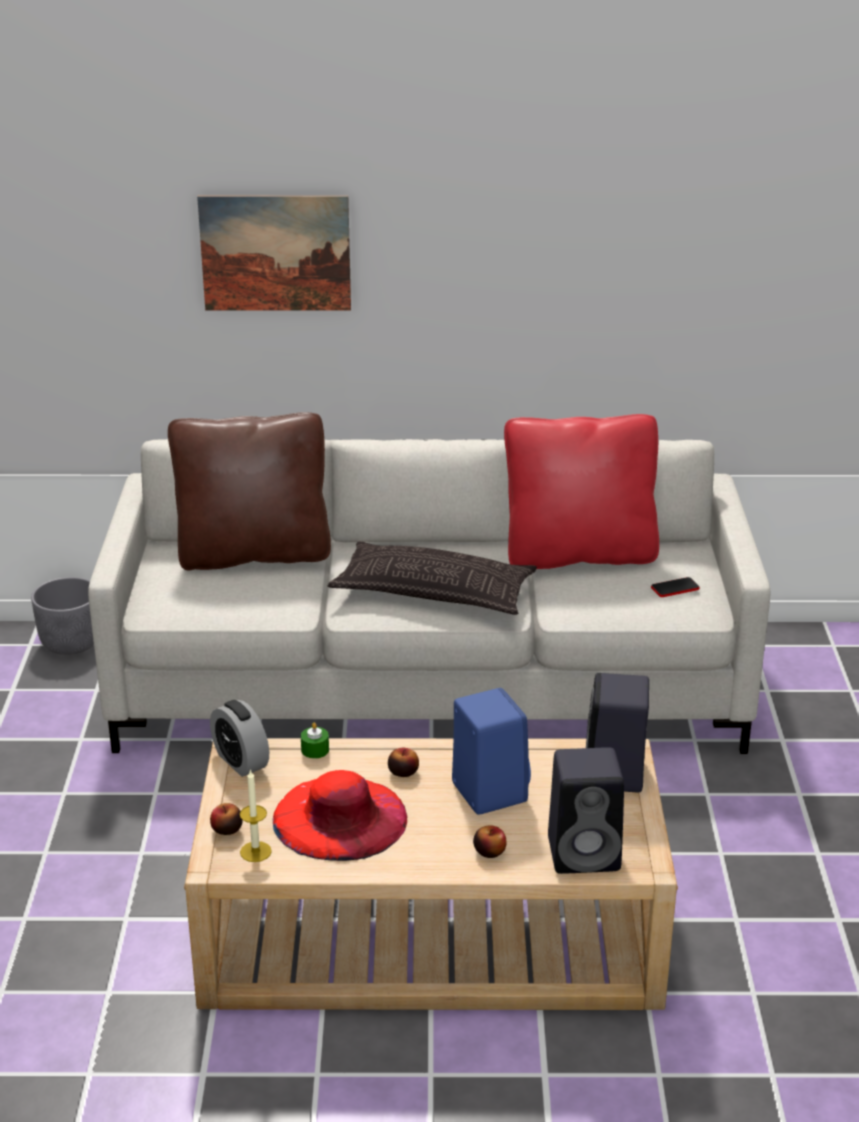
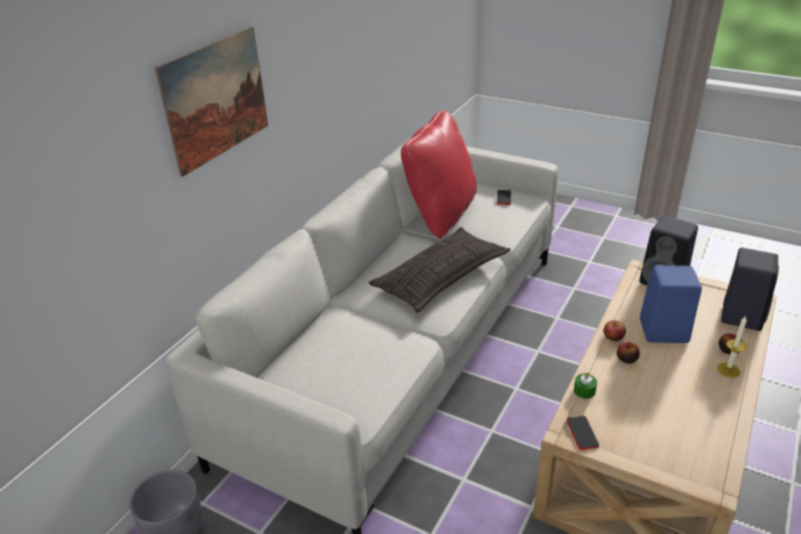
camera: 60 degrees left, 5 degrees up
brown pillow [168,412,331,570] -> none
alarm clock [210,700,269,777] -> phone [566,416,599,450]
apple [210,803,242,835] -> apple moved to [604,320,626,341]
candle [240,769,272,862] -> candle moved to [717,315,747,378]
red hat [273,770,408,861] -> none

